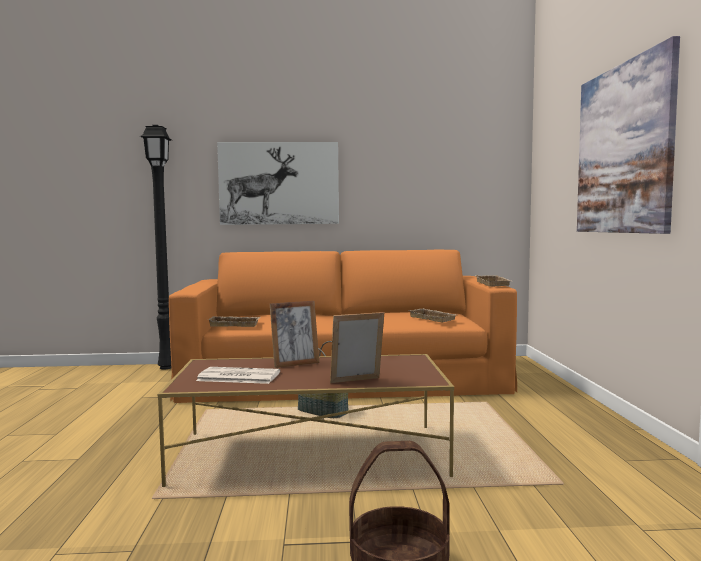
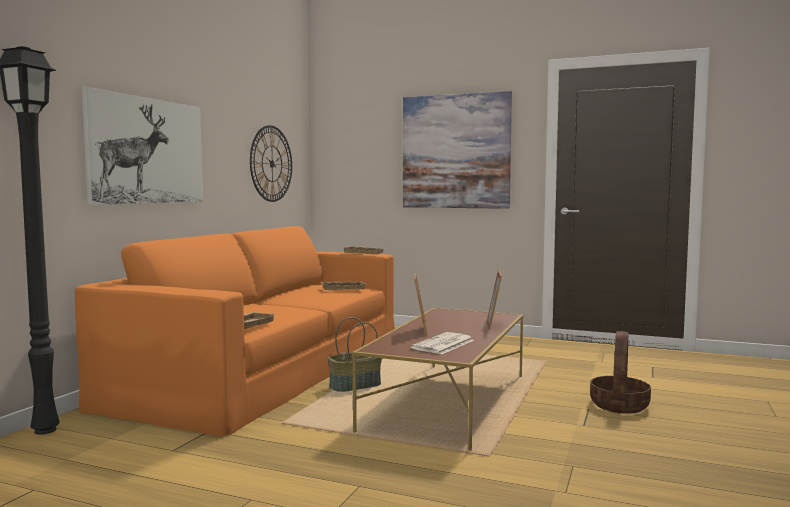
camera: 65 degrees left, 0 degrees up
none -> wall clock [250,125,292,202]

